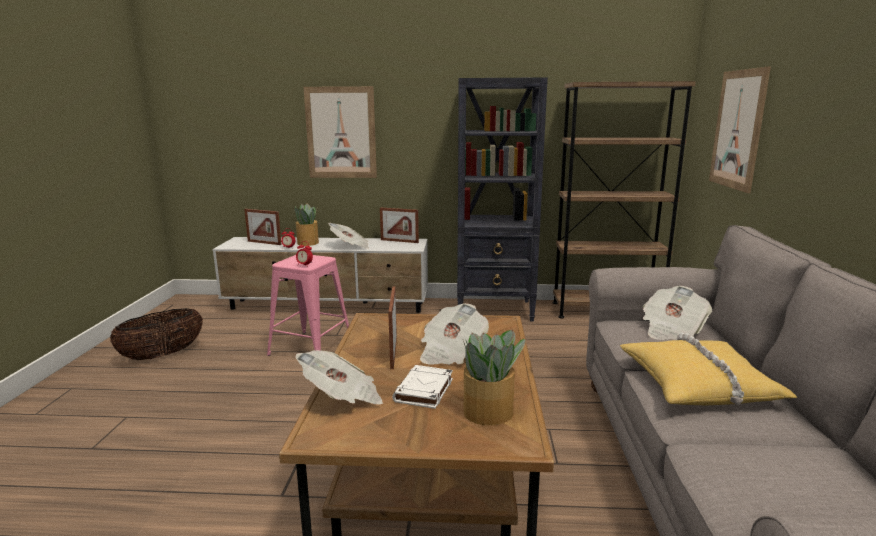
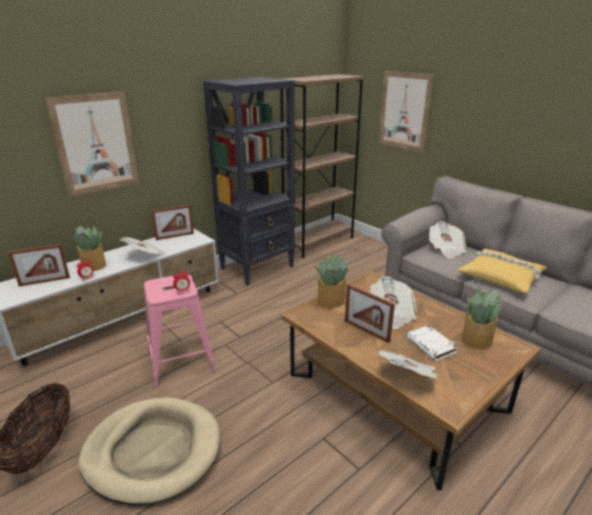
camera: 45 degrees left, 10 degrees up
none -> beige dog bed [78,397,220,505]
none -> potted plant [315,255,348,308]

